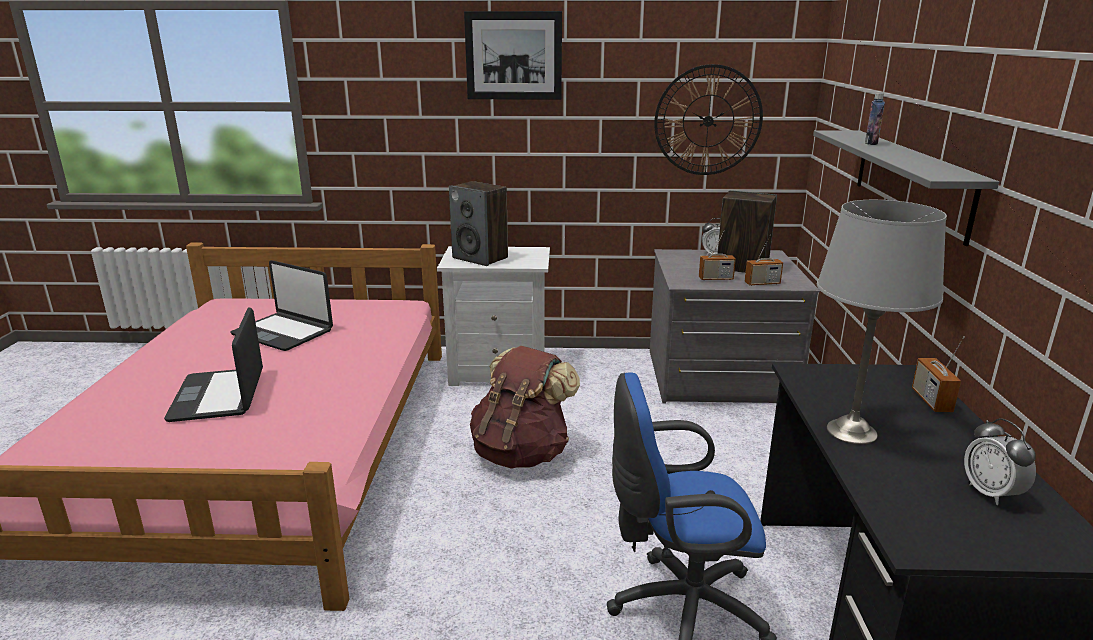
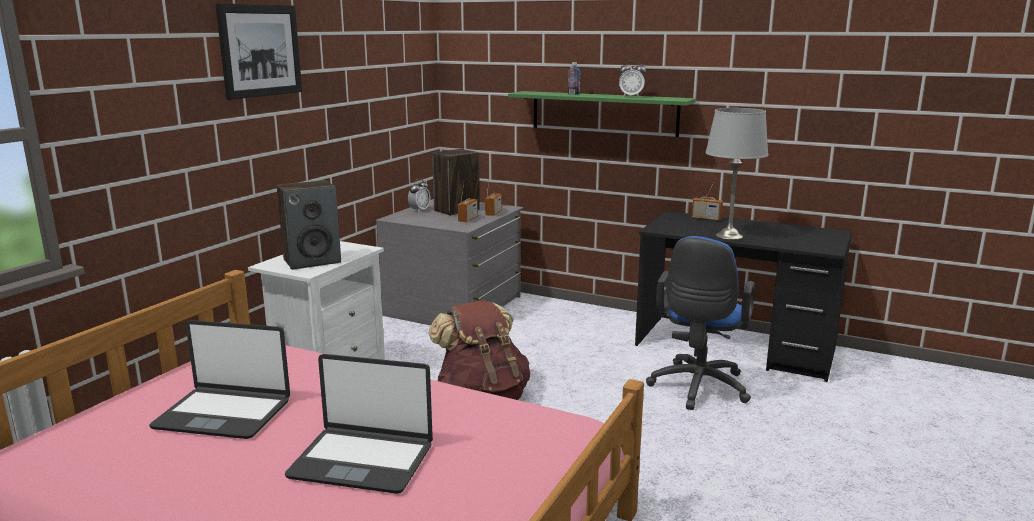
camera: 65 degrees left, 5 degrees down
laptop [231,260,333,351] -> laptop turned 45 degrees clockwise [149,320,290,439]
wall clock [654,64,763,175] -> none
grey shelf [813,130,999,246] -> green shelf [508,91,696,137]
alarm clock [964,418,1036,505] -> alarm clock moved to [619,60,646,97]

